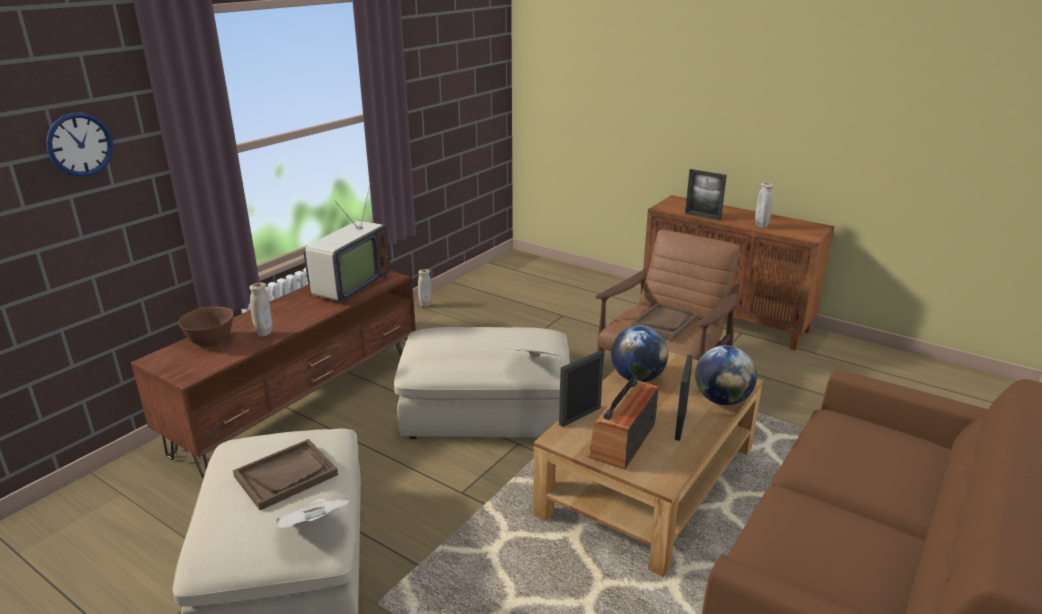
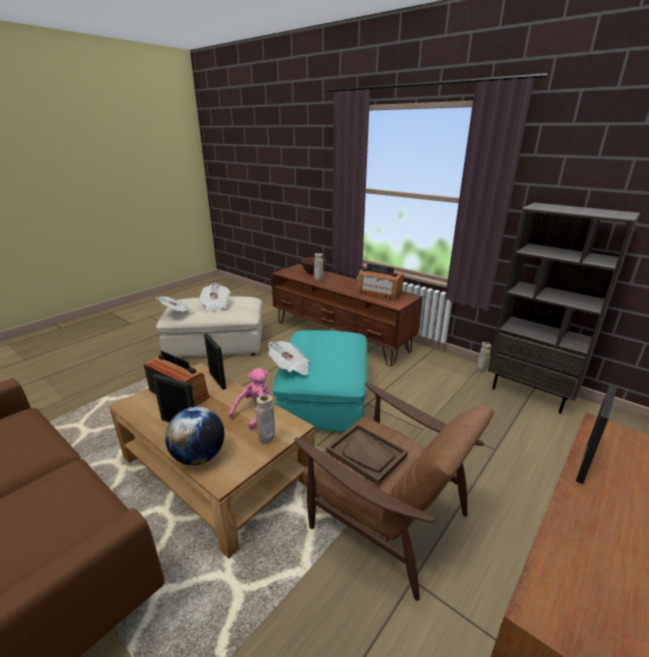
camera: 95 degrees right, 0 degrees up
wall clock [46,113,113,177] -> none
brown tray [233,439,338,510] -> newspaper [199,283,230,312]
television [304,182,390,304] -> radio [357,264,404,301]
beige ottoman [394,327,570,439] -> turquoise ottoman [273,330,367,432]
globe [611,326,668,382] -> pink plush toy [228,368,271,430]
beige vase [755,183,774,228] -> beige vase moved to [256,395,275,444]
none -> brown bookcase [488,203,640,414]

